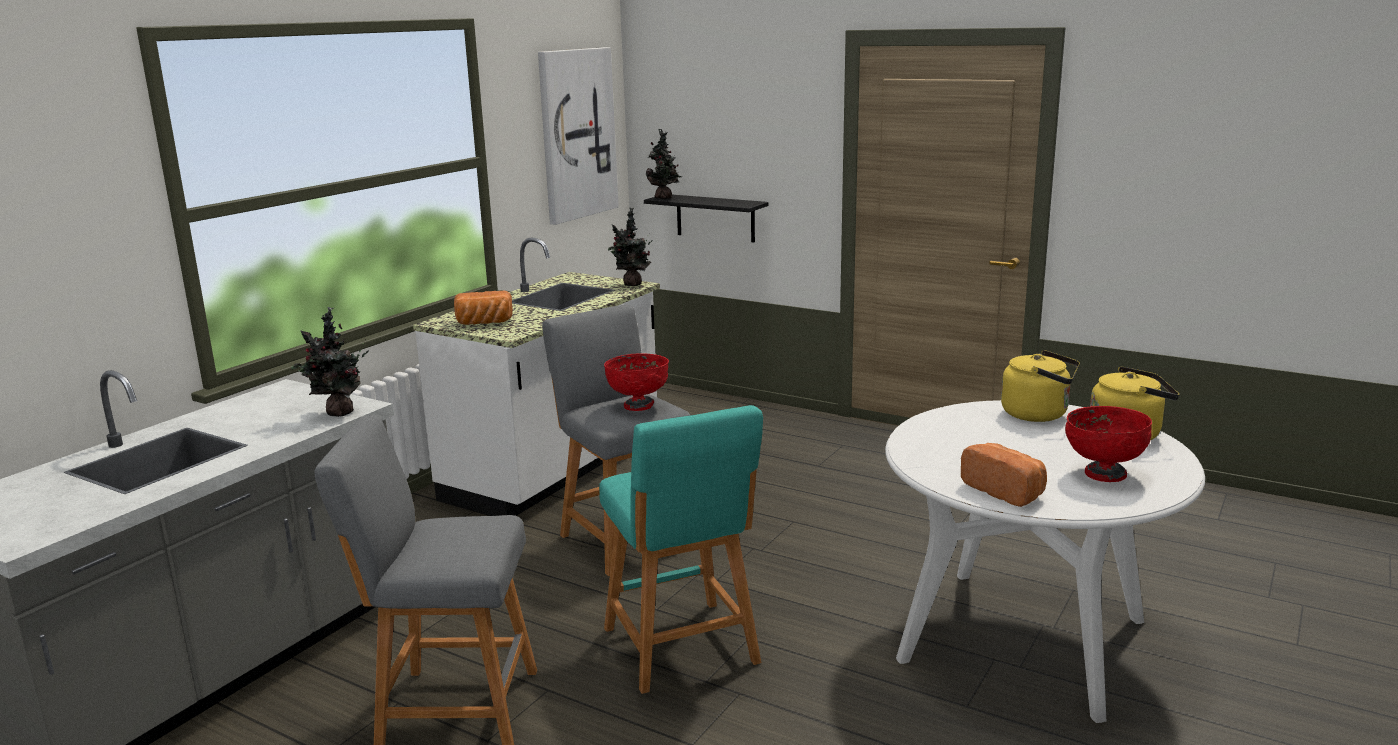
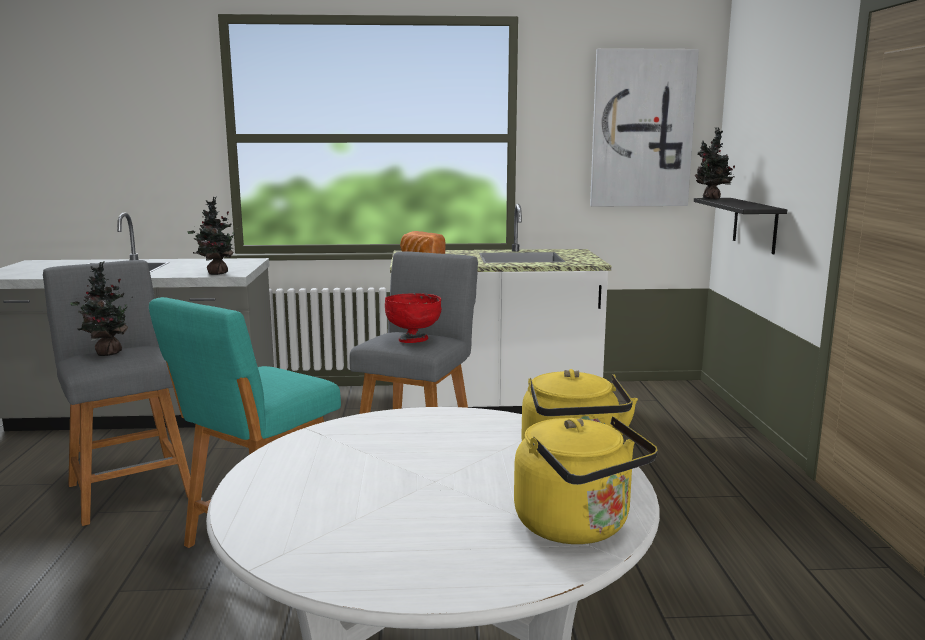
camera: 55 degrees right, 5 degrees down
potted plant [608,208,653,286] -> potted plant moved to [70,261,133,356]
bread [961,443,1047,507] -> none
red bowl [1065,406,1152,482] -> none

